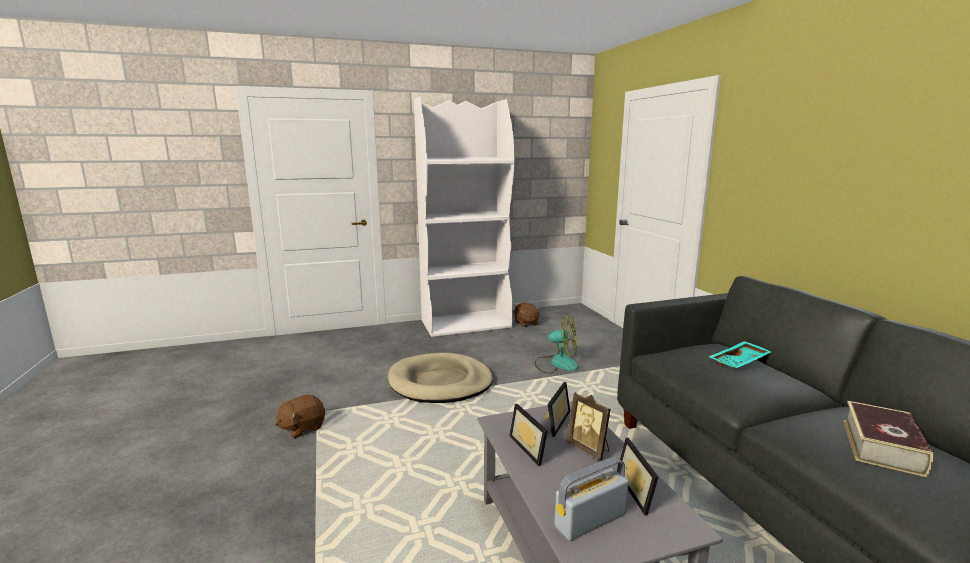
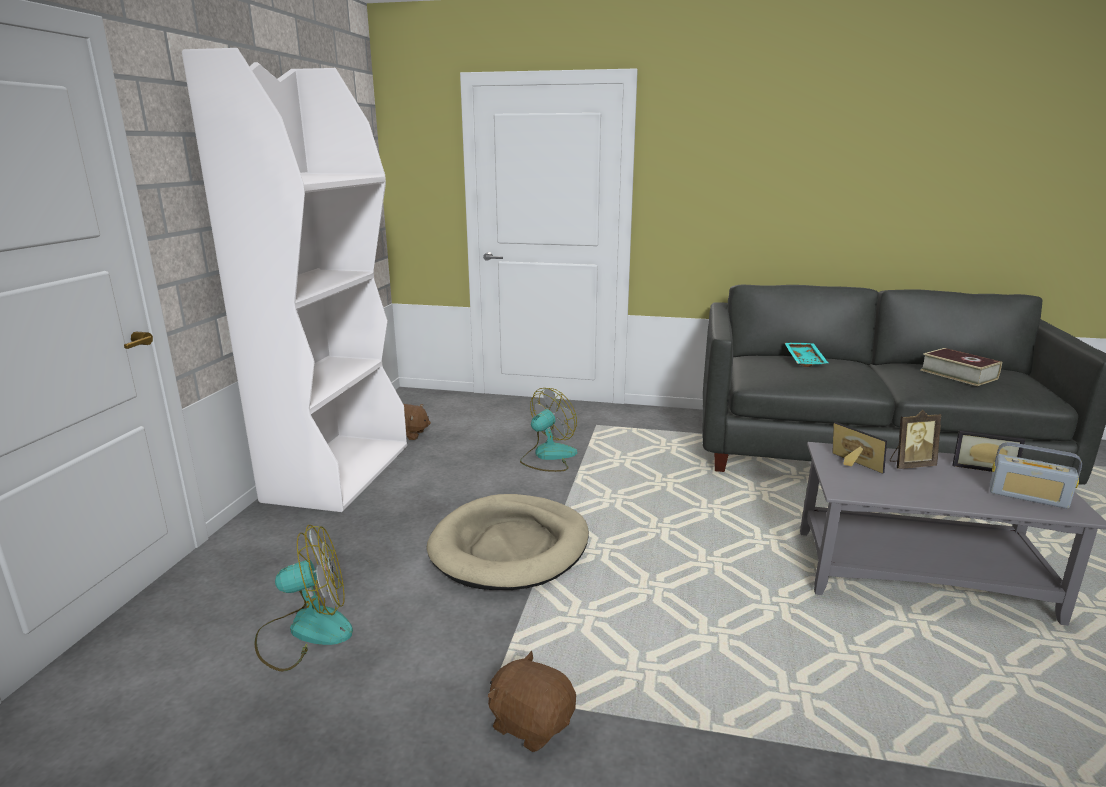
camera: 60 degrees left, 5 degrees up
brown plush toy [275,395,325,438] -> brown plush toy turned 135 degrees clockwise [488,651,576,752]
picture frame [509,404,548,466] -> none
radio [554,457,629,541] -> radio turned 60 degrees counterclockwise [990,442,1082,509]
none -> fan [255,525,353,671]

